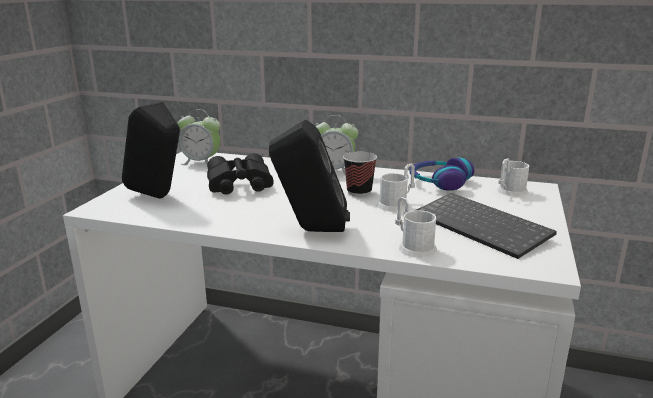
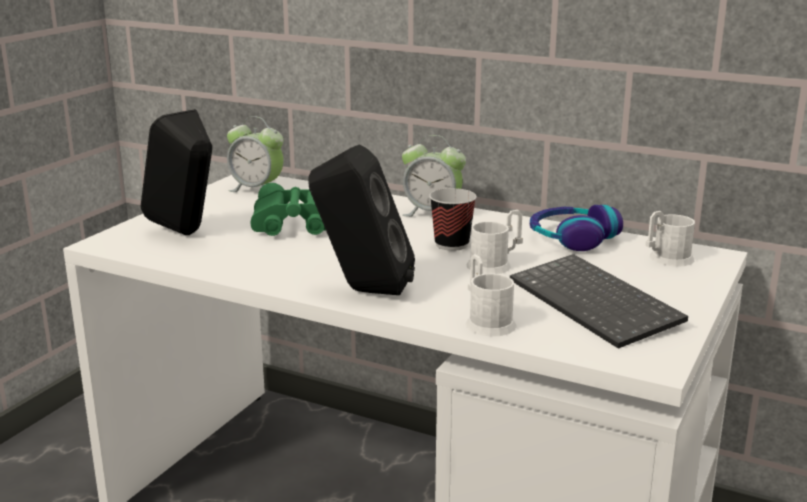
camera: 10 degrees right, 0 degrees up
black binoculars [207,153,274,194] -> green binoculars [251,183,326,236]

